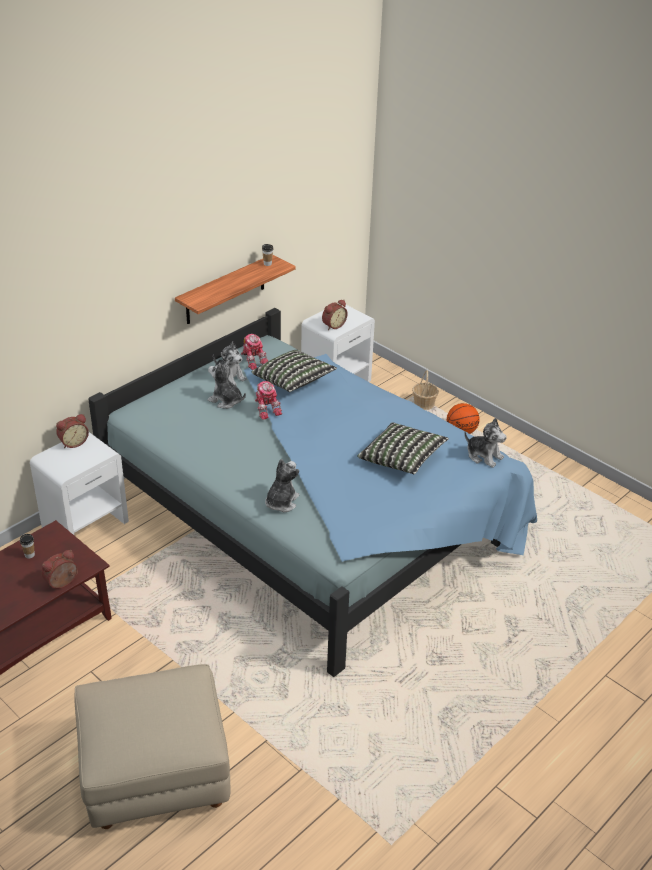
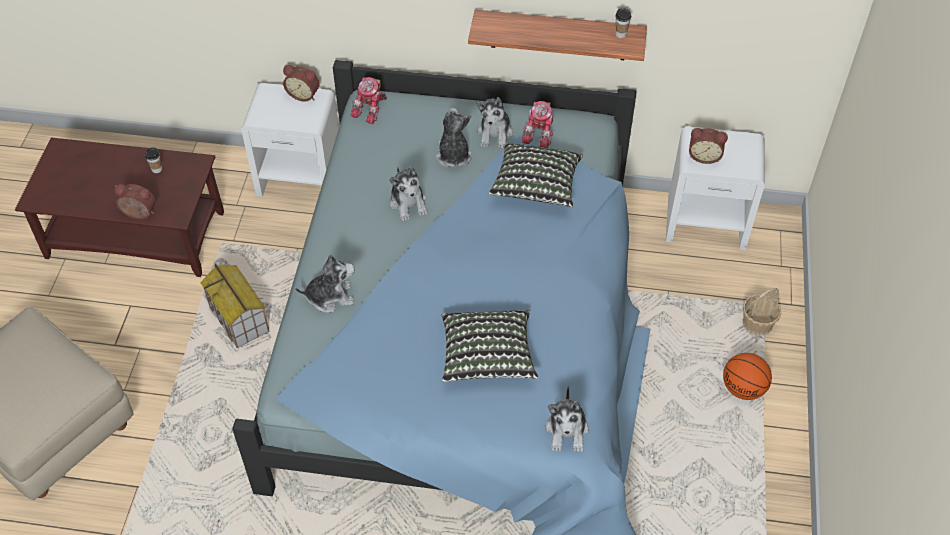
camera: 55 degrees right, 15 degrees up
toy robot [255,381,282,420] -> toy robot moved to [350,77,387,124]
none -> toy house [200,264,270,348]
none -> plush toy [389,166,428,221]

